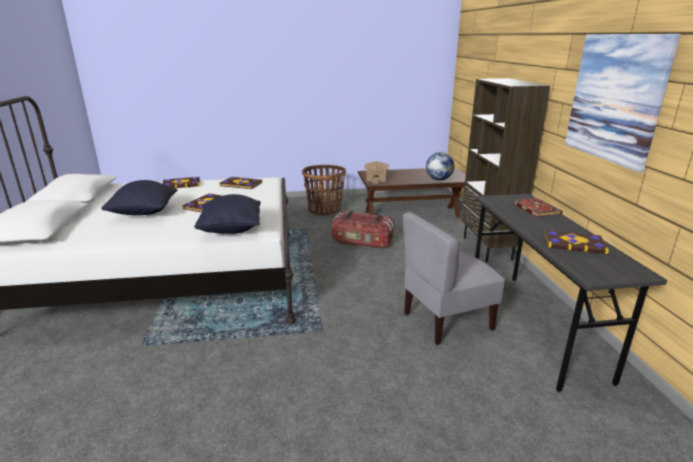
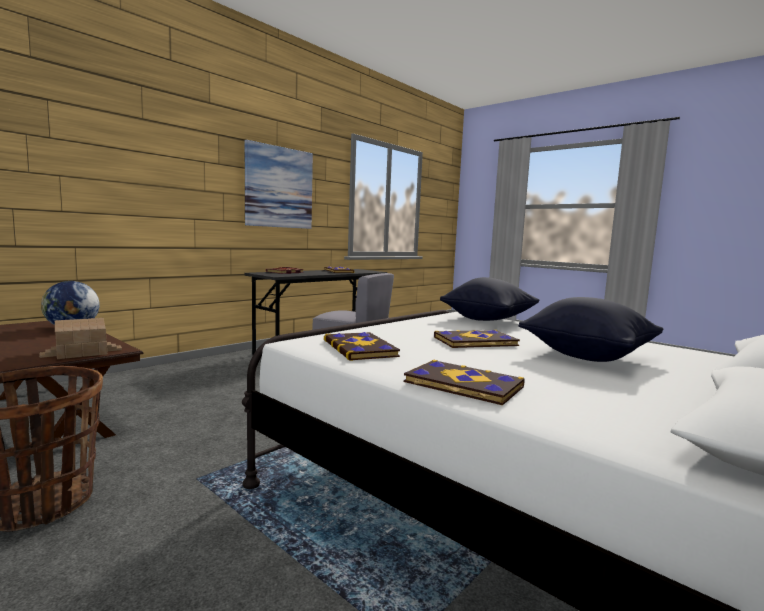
camera: 130 degrees left, 15 degrees down
storage box [332,211,394,249] -> none
brown bookcase [461,78,550,262] -> none

